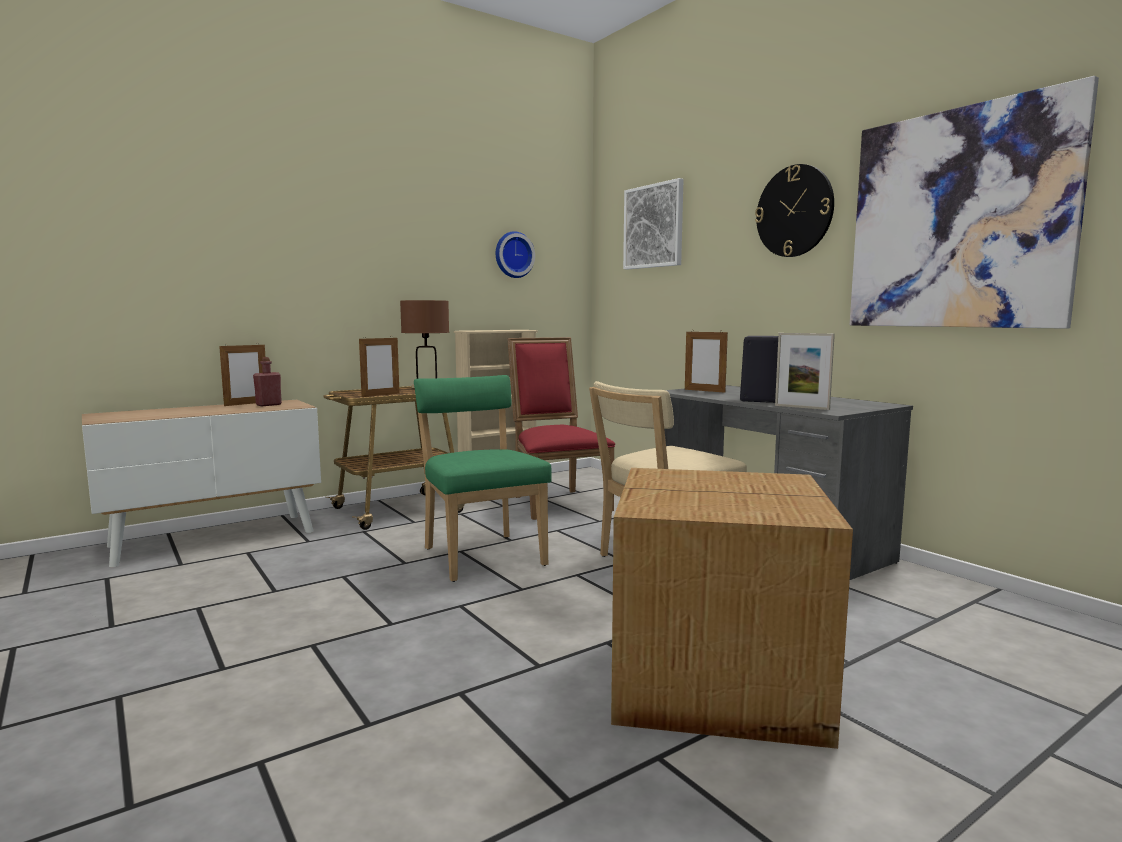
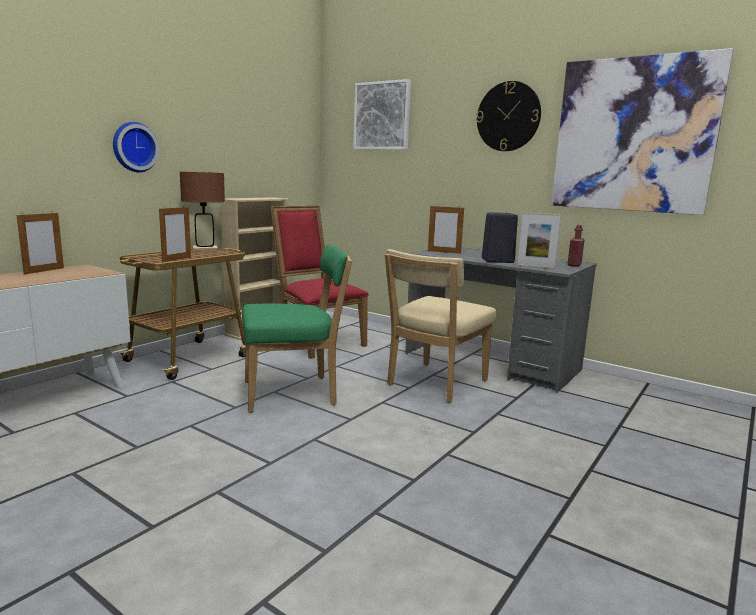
camera: 20 degrees left, 5 degrees up
red bottle [253,357,282,406] -> red bottle moved to [568,225,584,267]
green chair [414,375,552,582] -> green chair turned 120 degrees clockwise [242,244,352,413]
wall clock [496,231,535,278] -> wall clock moved to [113,122,159,172]
cardboard box [611,468,853,749] -> none

